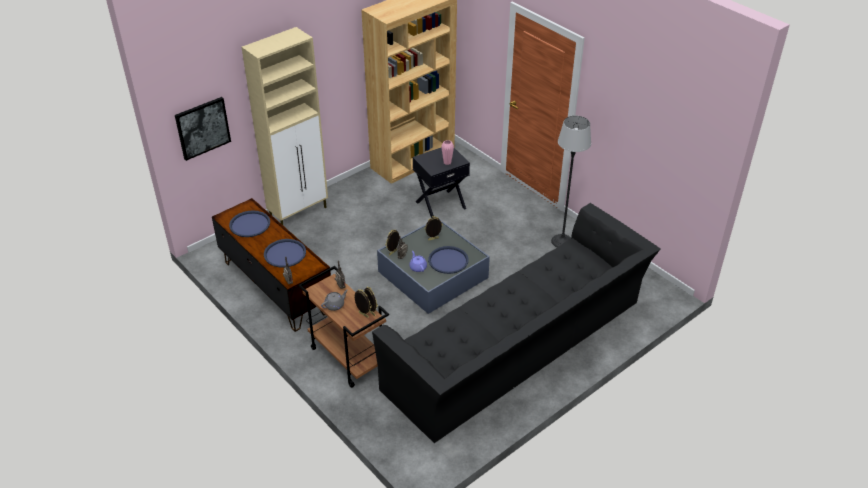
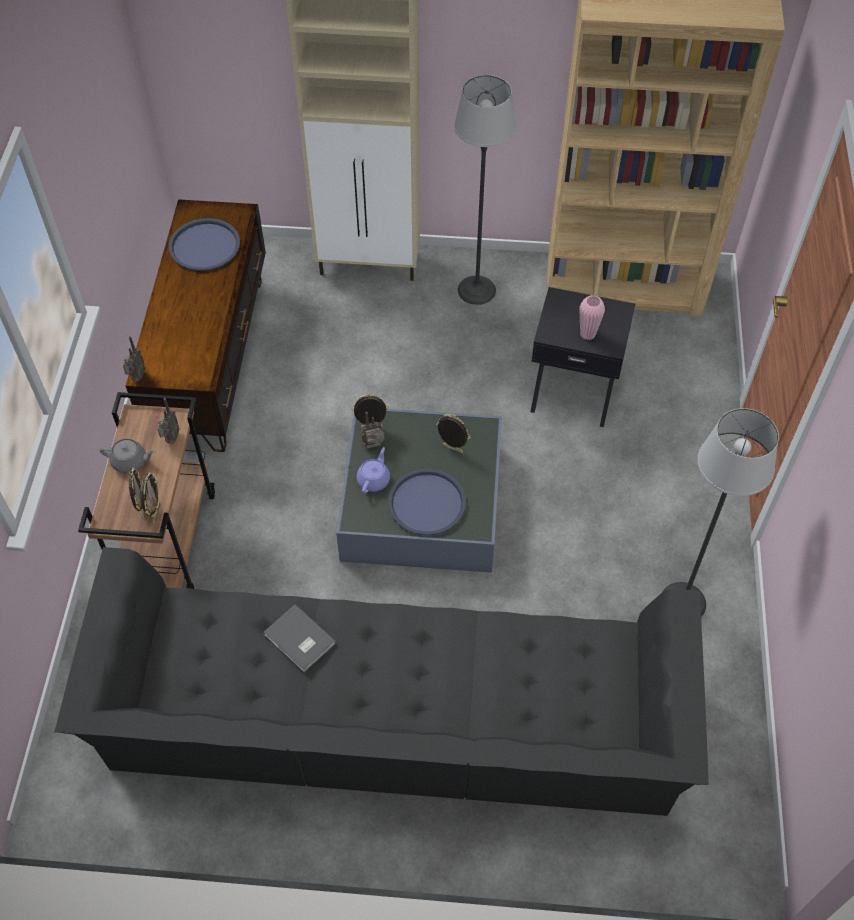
camera: 45 degrees right, 15 degrees up
picture [175,97,231,161] -> none
blue tray [264,239,306,267] -> none
none -> grey book [264,604,336,672]
none -> floor lamp [454,75,516,305]

